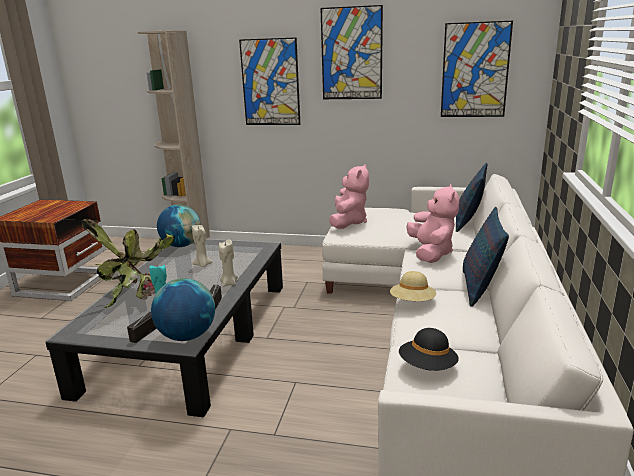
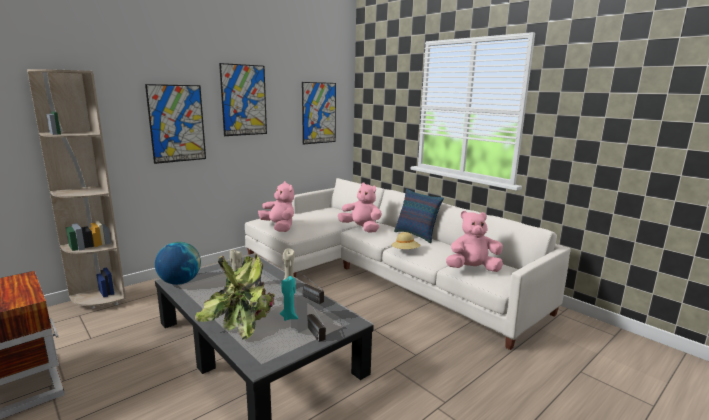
camera: 55 degrees left, 5 degrees down
globe [151,278,215,341] -> none
black hat [399,328,459,371] -> pink plush toy [446,211,503,272]
blue pillow [456,163,488,232] -> none

